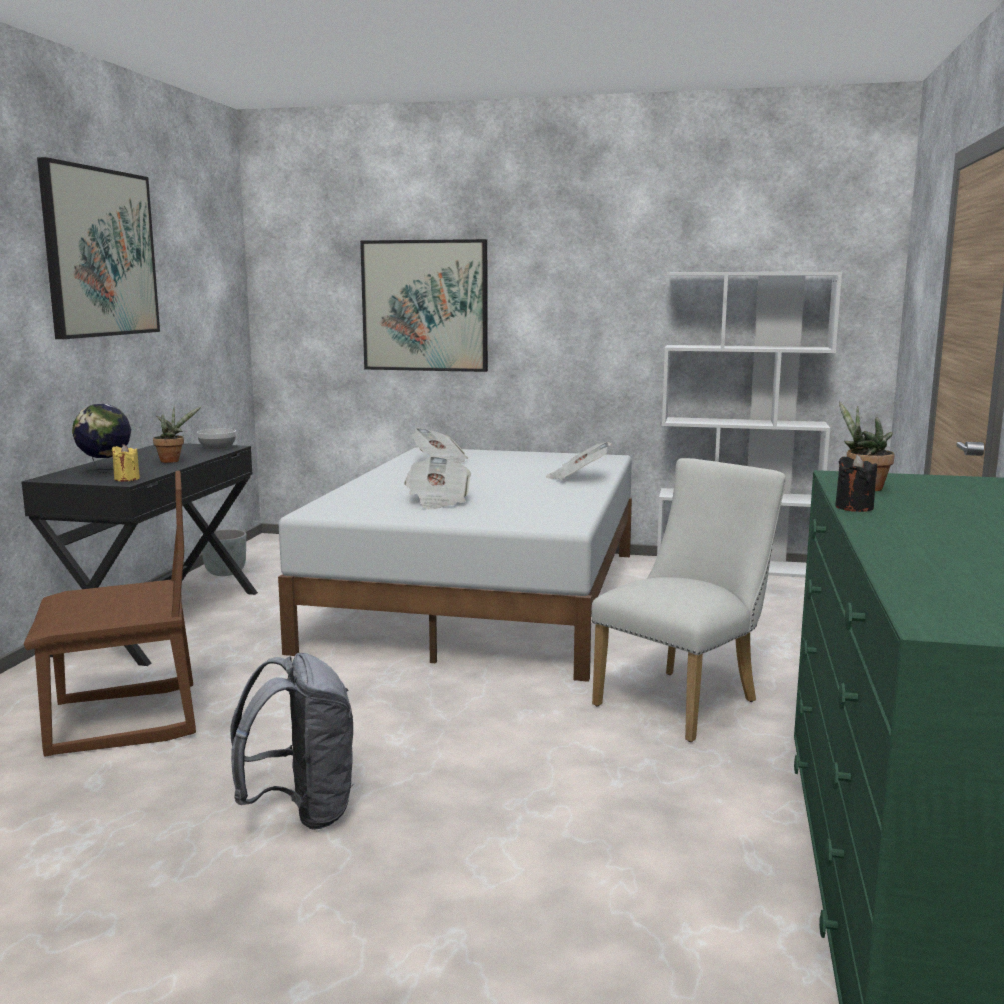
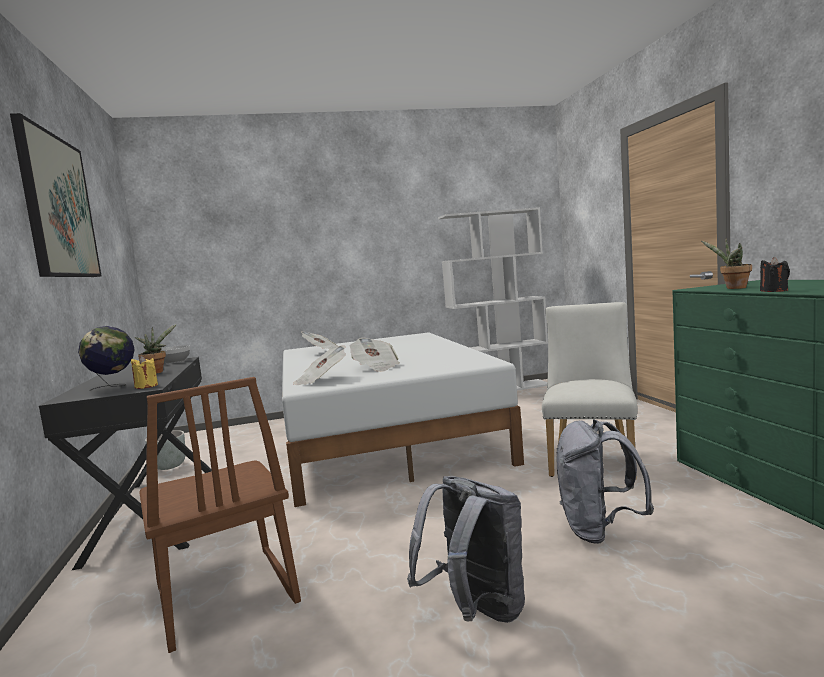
camera: 25 degrees left, 5 degrees down
brown chair [24,471,196,757] -> brown chair turned 105 degrees clockwise [139,377,301,653]
picture [360,239,488,372] -> none
newspaper [546,442,611,480] -> newspaper moved to [293,345,346,385]
none -> grey backpack [557,419,654,544]

